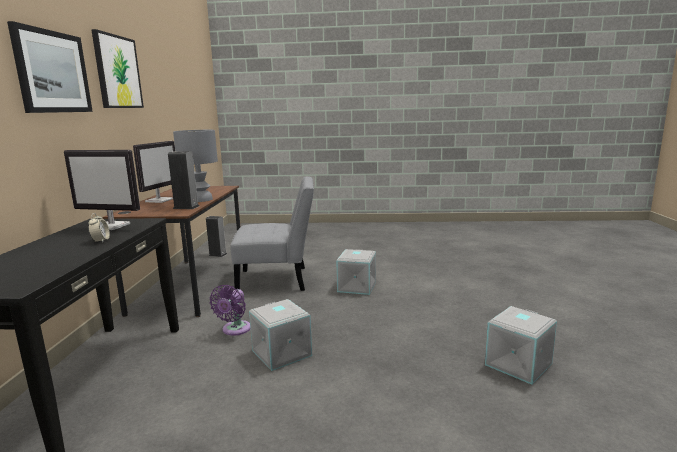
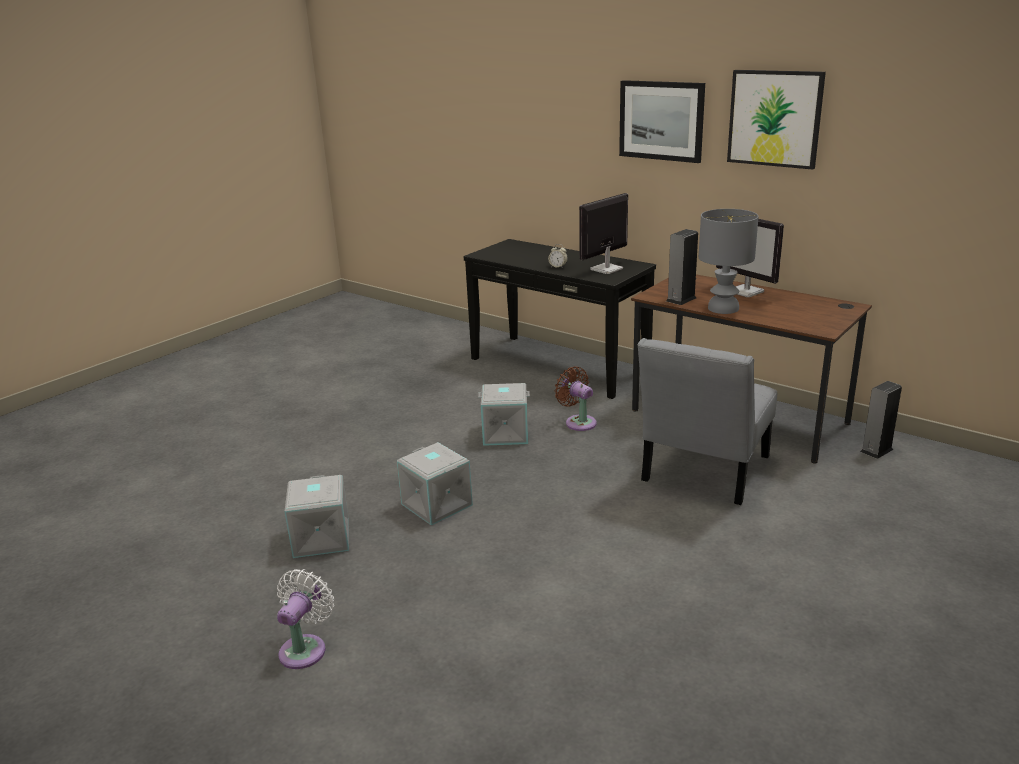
camera: 125 degrees right, 10 degrees up
purple fan [209,285,250,336] -> brown fan [555,367,597,431]
grey storage box [336,249,376,295] -> grey storage box moved to [397,442,473,525]
none -> white fan [277,569,334,669]

